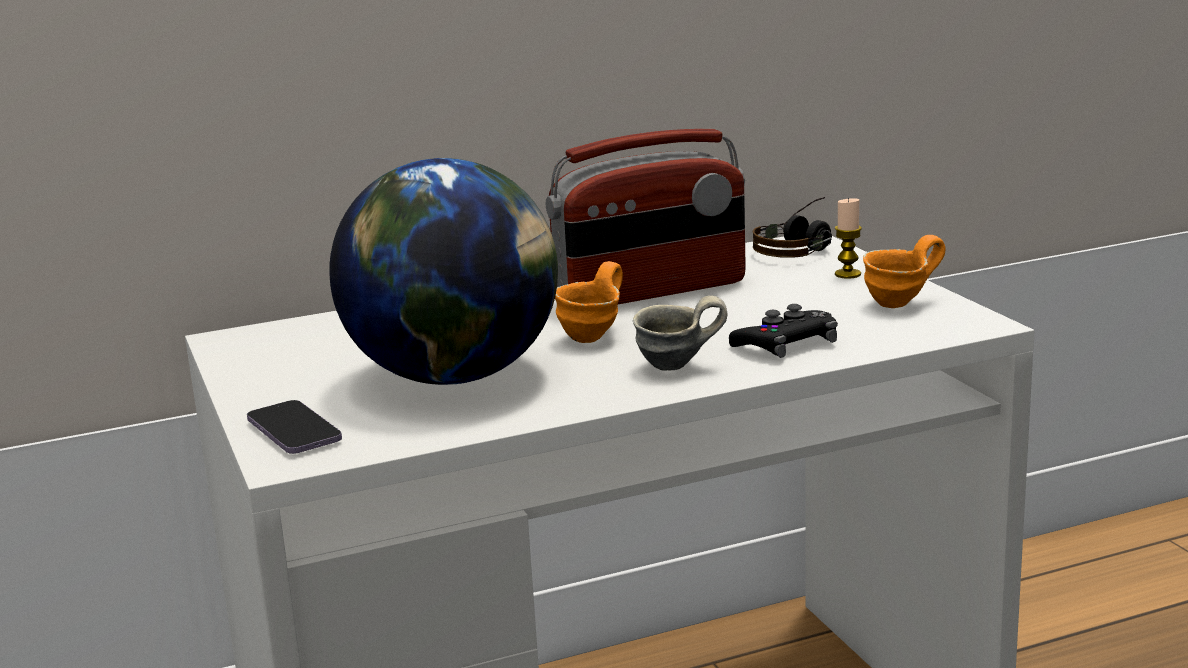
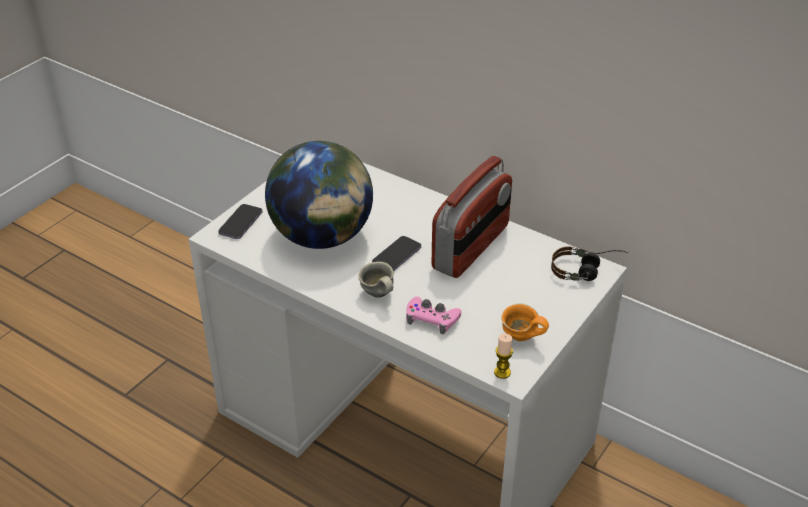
camera: 55 degrees right, 20 degrees up
radio [546,129,746,304] -> radio turned 90 degrees counterclockwise [431,156,512,278]
orange mug [555,261,623,343] -> phone [372,236,421,272]
black game controller [729,304,838,358] -> pink game controller [406,297,461,334]
candle [835,198,862,279] -> candle moved to [494,333,513,379]

